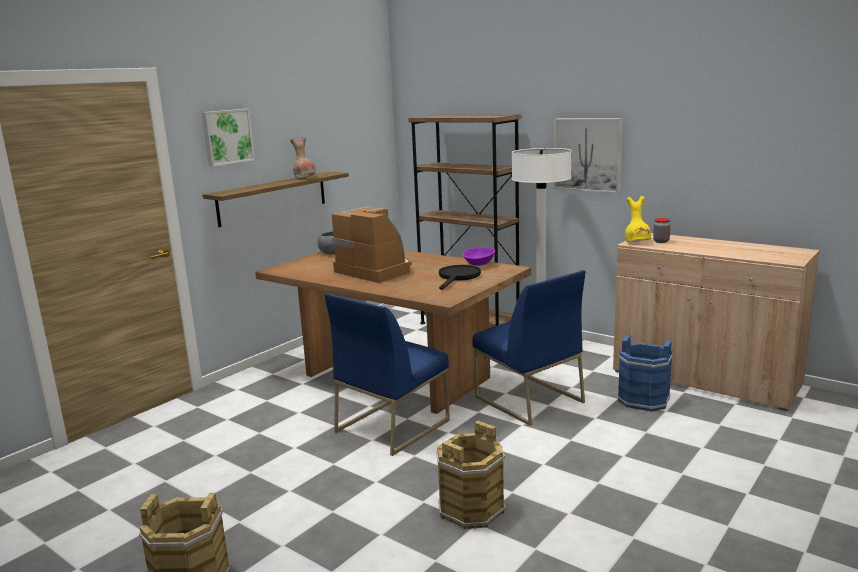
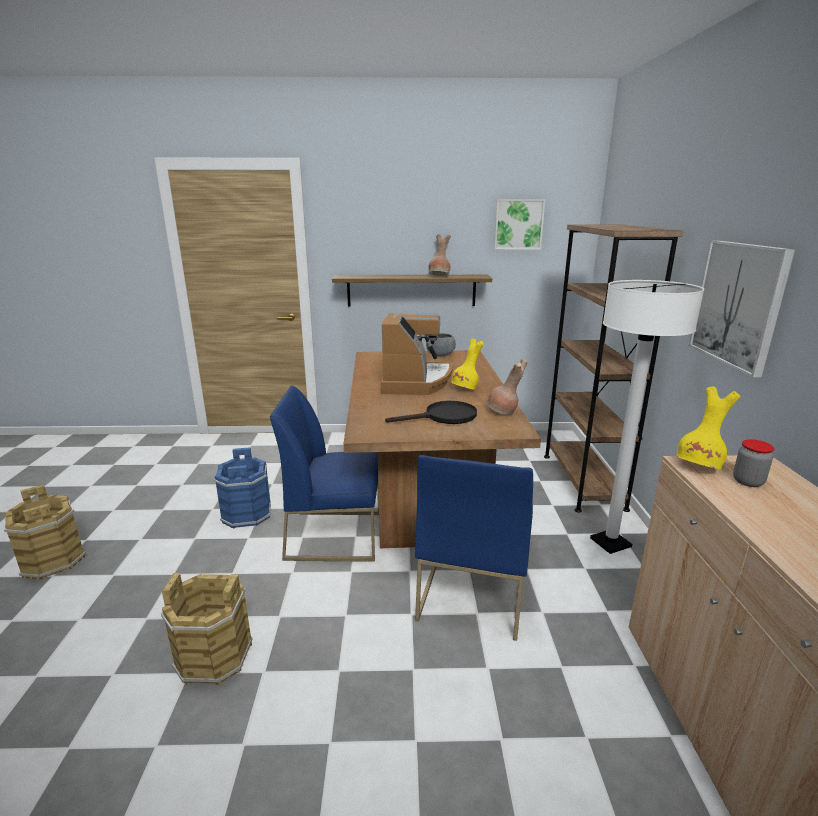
camera: 50 degrees right, 5 degrees up
picture [202,109,255,167] -> picture moved to [494,199,546,250]
purple bowl [463,247,495,266] -> brown vase [487,359,527,415]
blue bucket [618,335,673,412] -> blue bucket moved to [214,447,271,529]
none -> yellow vase [451,339,484,389]

